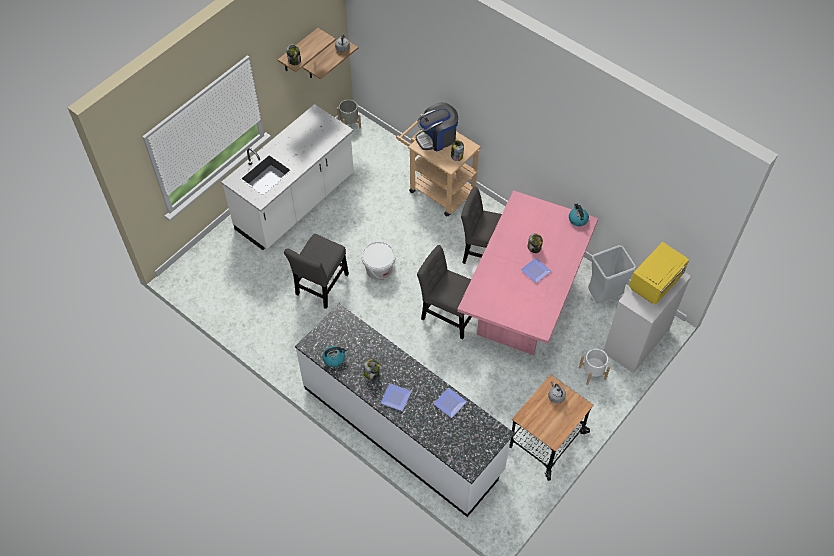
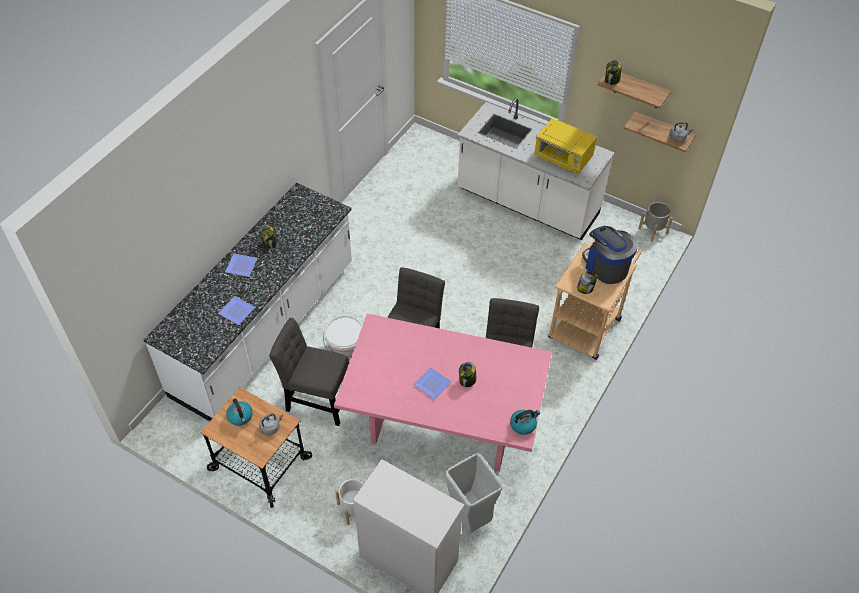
camera: 80 degrees right, 5 degrees down
grey chair [284,234,349,309] -> grey chair moved to [269,318,349,426]
kettle [323,346,347,367] -> kettle moved to [226,398,253,426]
white bucket [361,241,396,280] -> white bucket moved to [323,315,363,361]
yellow microwave [629,242,689,305] -> yellow microwave moved to [534,118,597,174]

